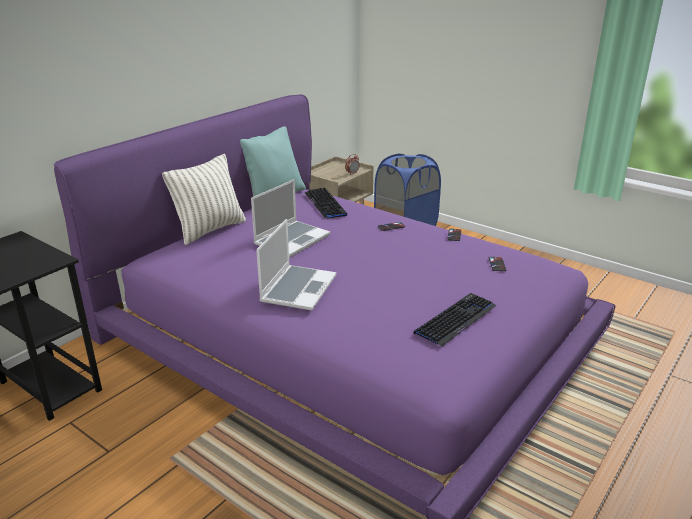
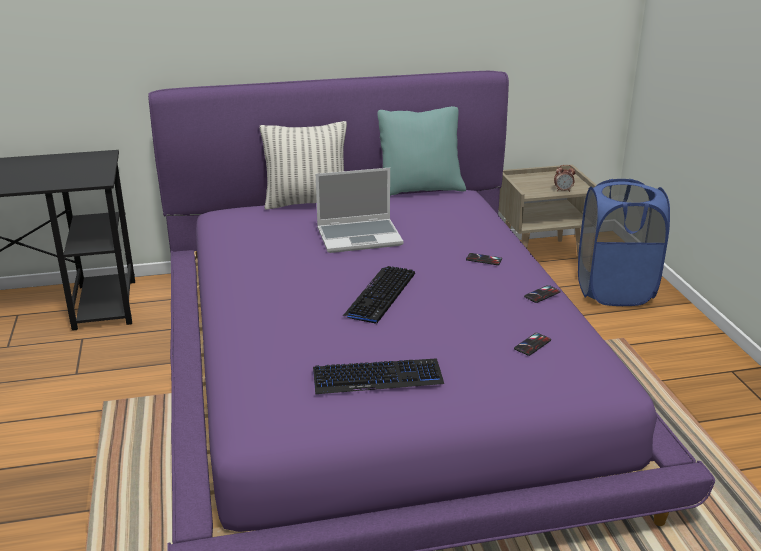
camera: 40 degrees right, 0 degrees up
laptop [256,219,337,311] -> none
keyboard [305,188,347,218] -> keyboard moved to [343,266,415,324]

